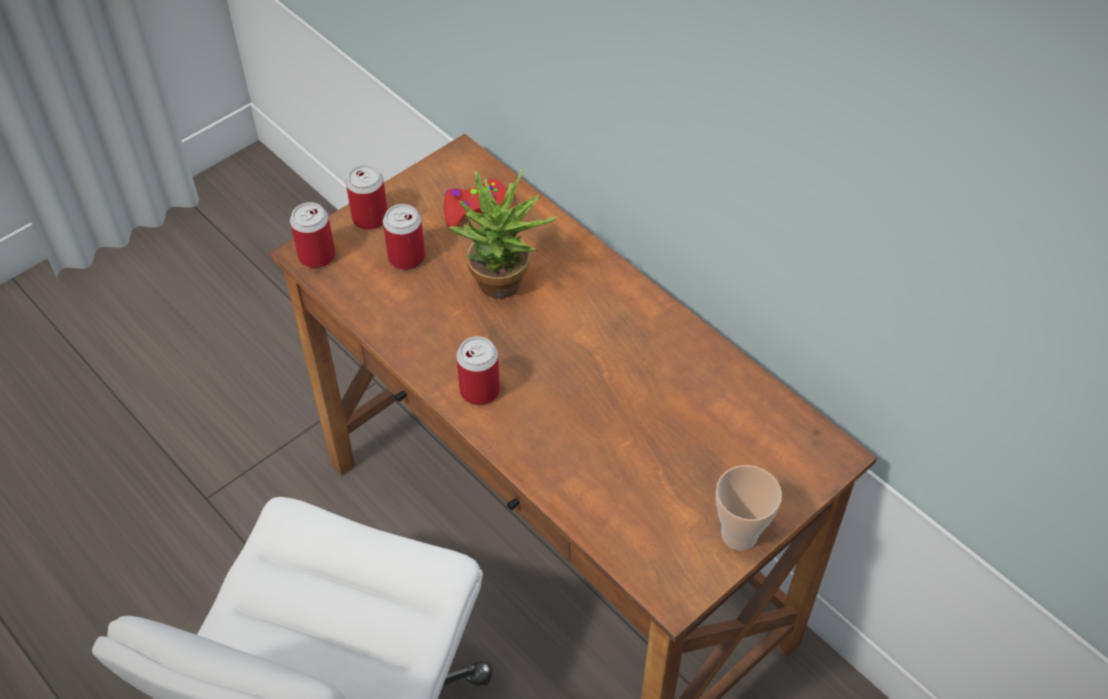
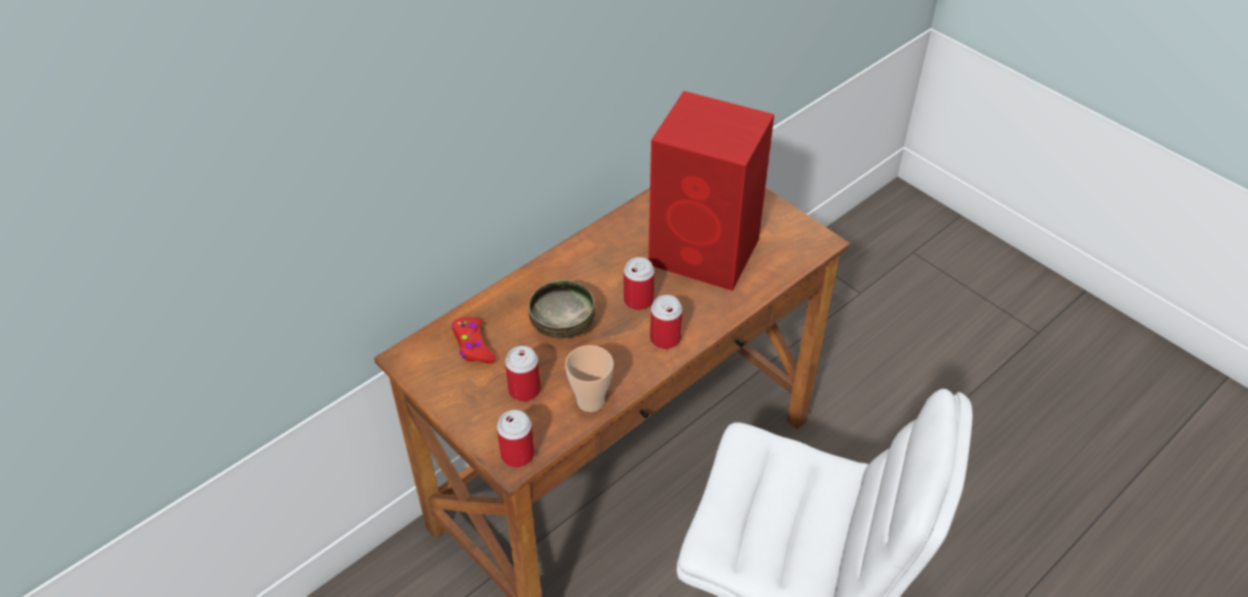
camera: 90 degrees left, 5 degrees down
can [346,165,388,230] -> can moved to [624,257,654,310]
potted plant [448,168,558,299] -> bowl [528,280,595,338]
cup [716,465,782,551] -> cup moved to [565,345,614,412]
none -> red speaker [648,91,774,291]

